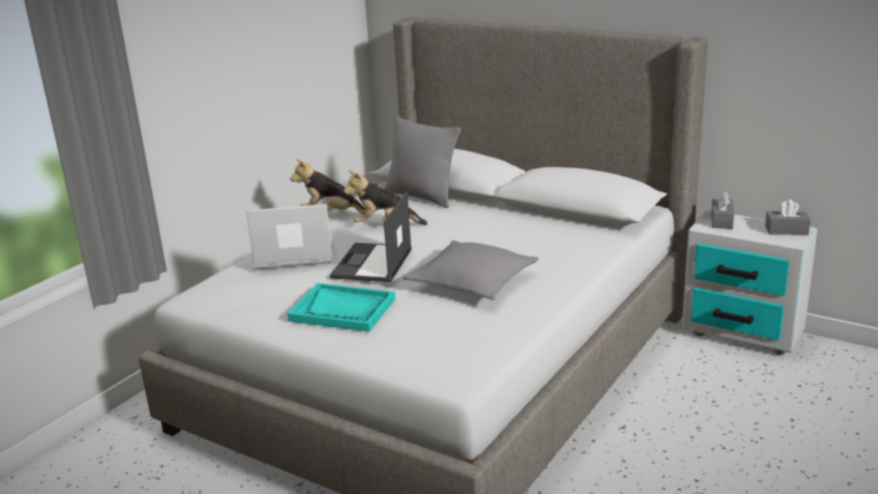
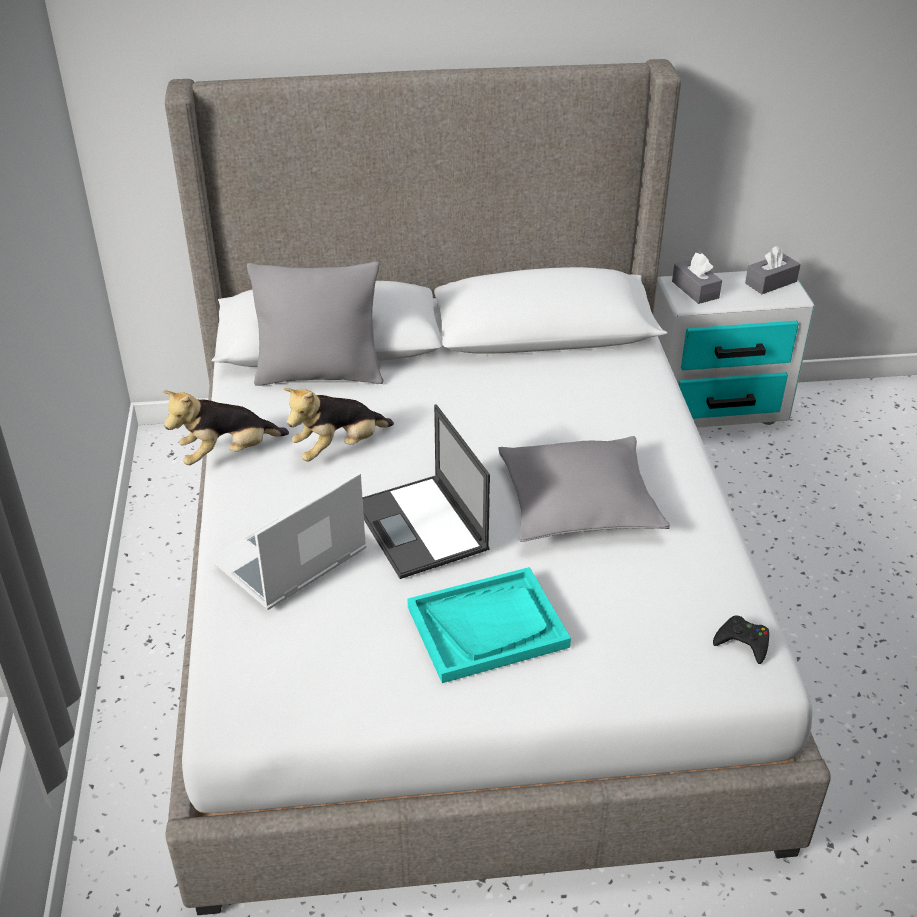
camera: 40 degrees left, 15 degrees up
none -> black game controller [713,615,769,664]

